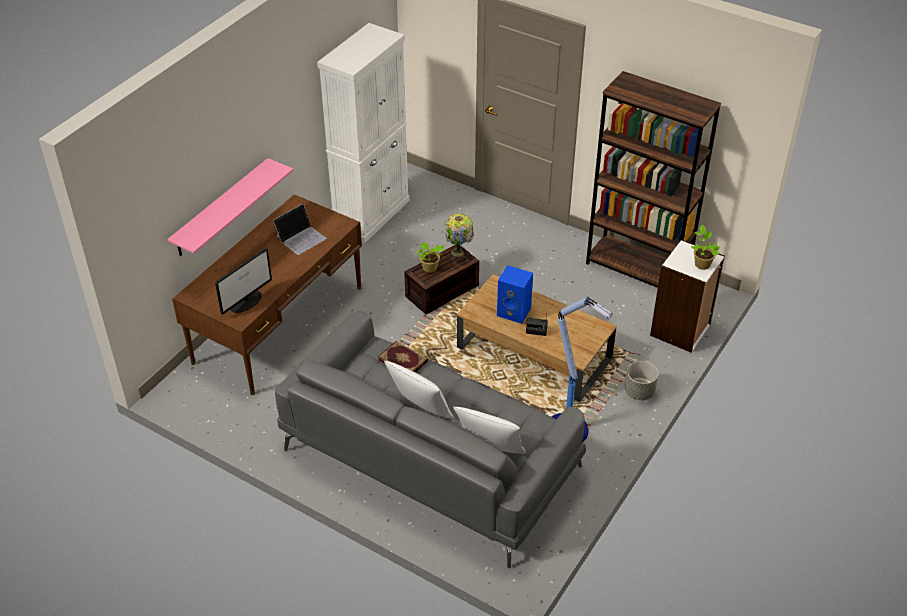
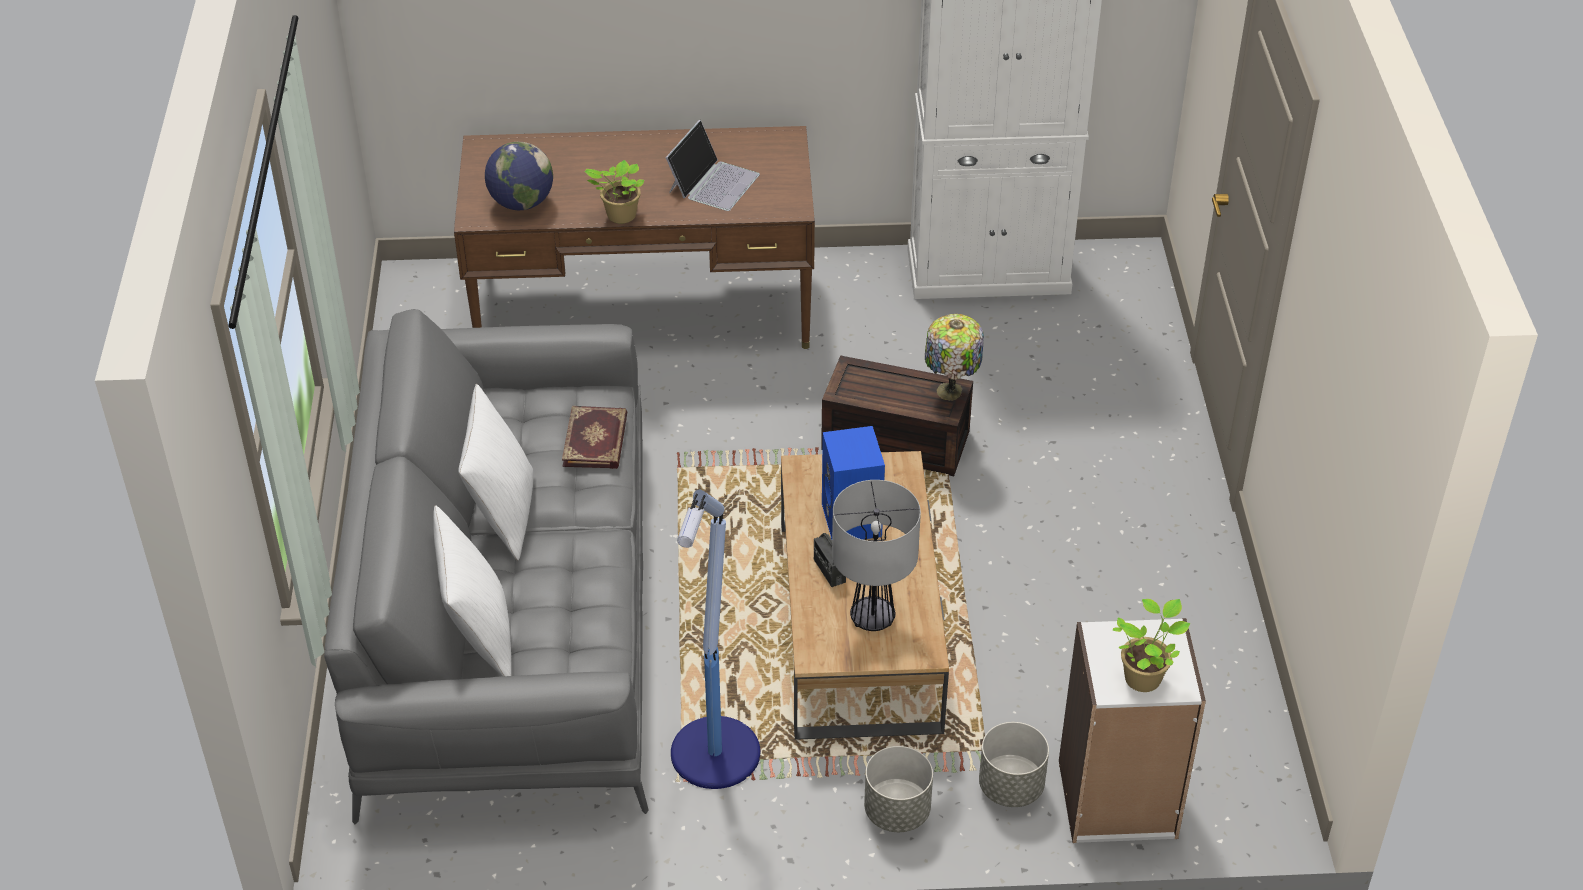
camera: 55 degrees right, 0 degrees up
pink shelf [167,158,294,257] -> none
monitor [215,248,272,315] -> globe [485,142,553,210]
laptop [273,204,327,255] -> laptop turned 75 degrees counterclockwise [666,120,760,211]
potted plant [417,242,445,273] -> potted plant moved to [584,160,644,224]
brown bookcase [586,71,721,288] -> none
none -> table lamp [832,480,921,631]
none -> grey planter [979,722,1049,807]

